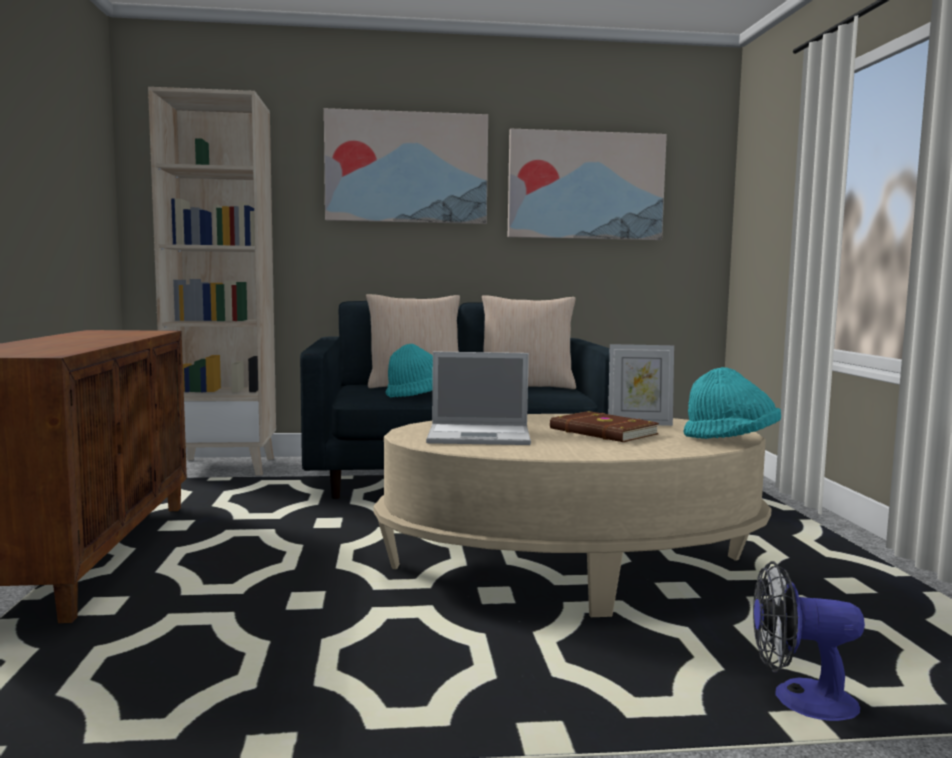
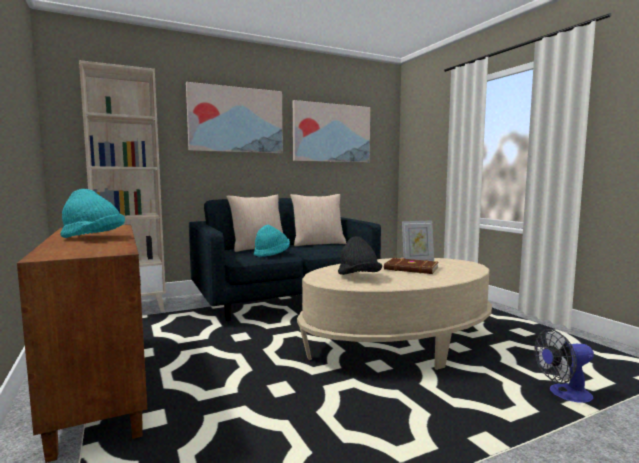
camera: 20 degrees left, 0 degrees up
laptop [426,351,531,445] -> black hat [338,236,382,275]
turquoise hat [683,367,781,439] -> turquoise hat moved to [60,189,125,238]

